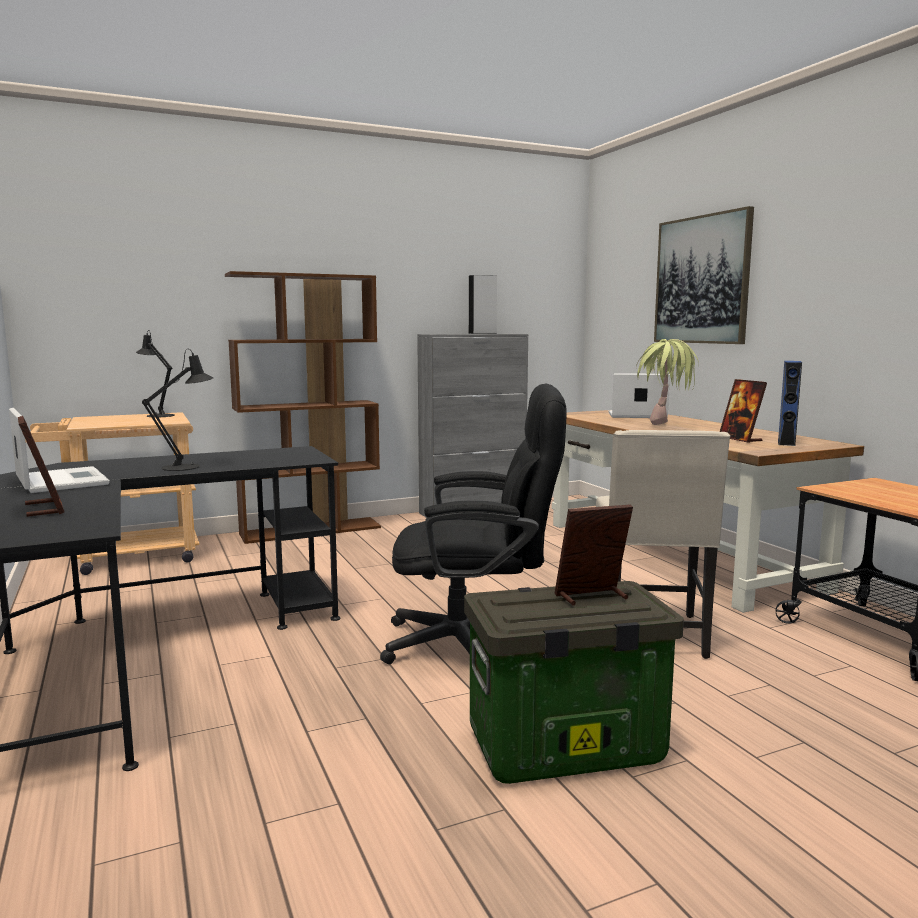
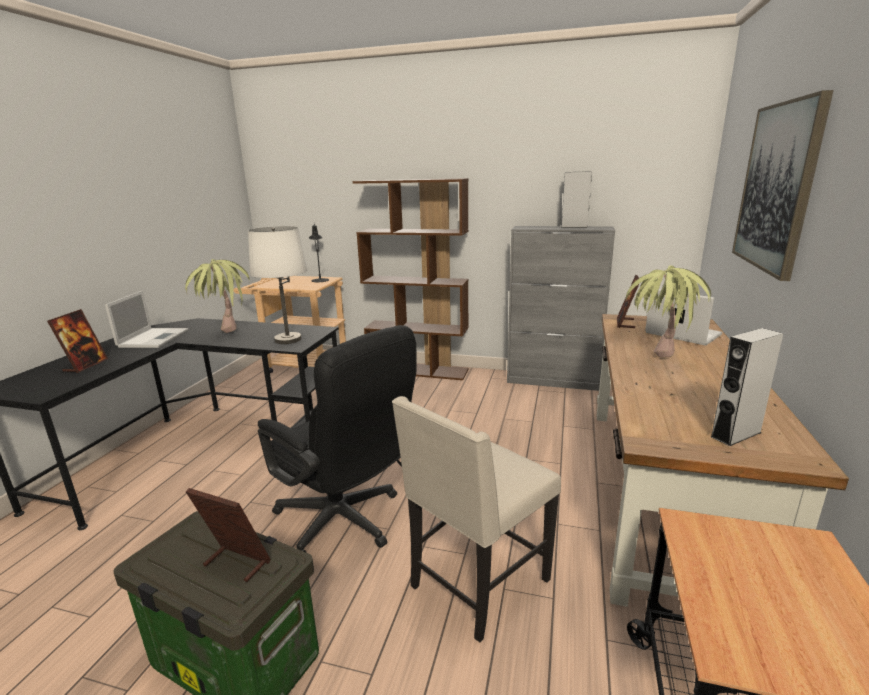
camera: 40 degrees right, 10 degrees up
black table lamp [142,349,213,471] -> potted plant [185,259,250,333]
picture frame [720,379,767,443] -> picture frame moved to [617,275,640,328]
blue speaker [778,361,802,446] -> grey speaker [711,328,783,446]
none -> white table lamp [248,226,307,344]

